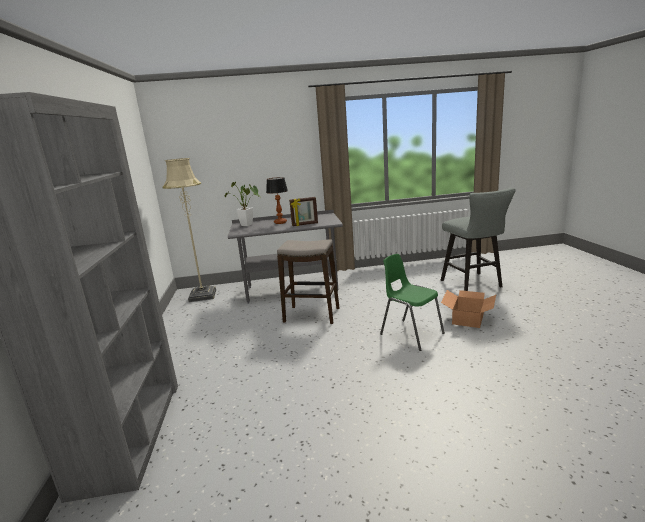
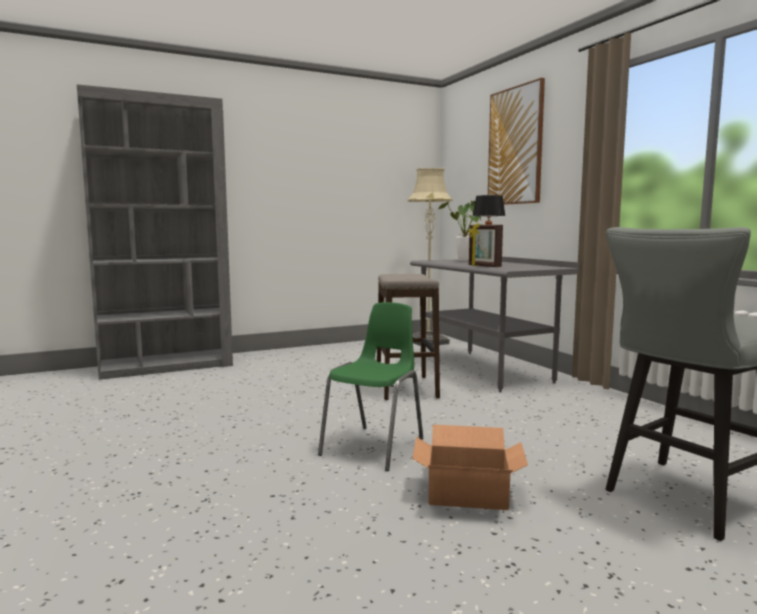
camera: 70 degrees right, 10 degrees down
none -> picture [488,78,545,205]

